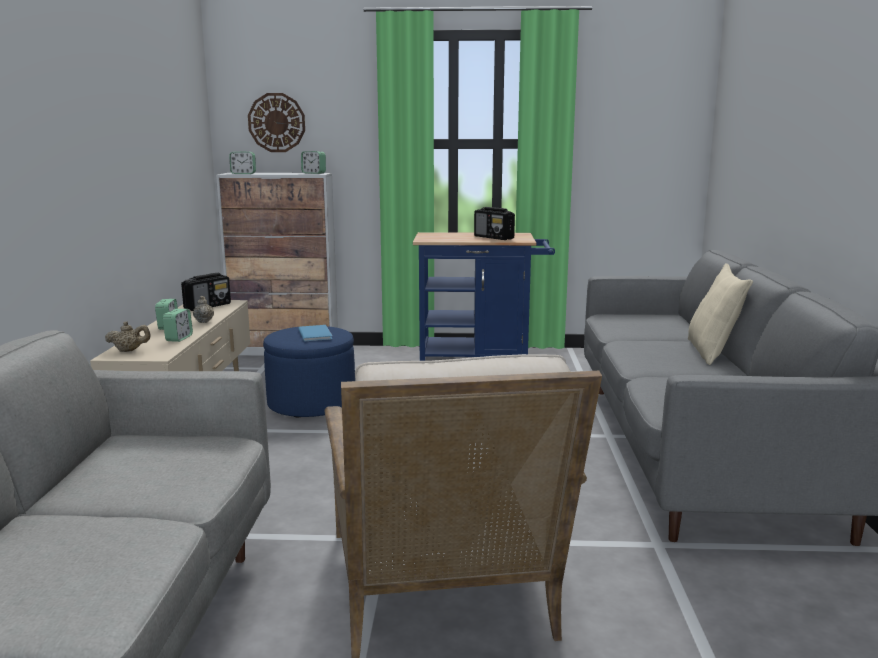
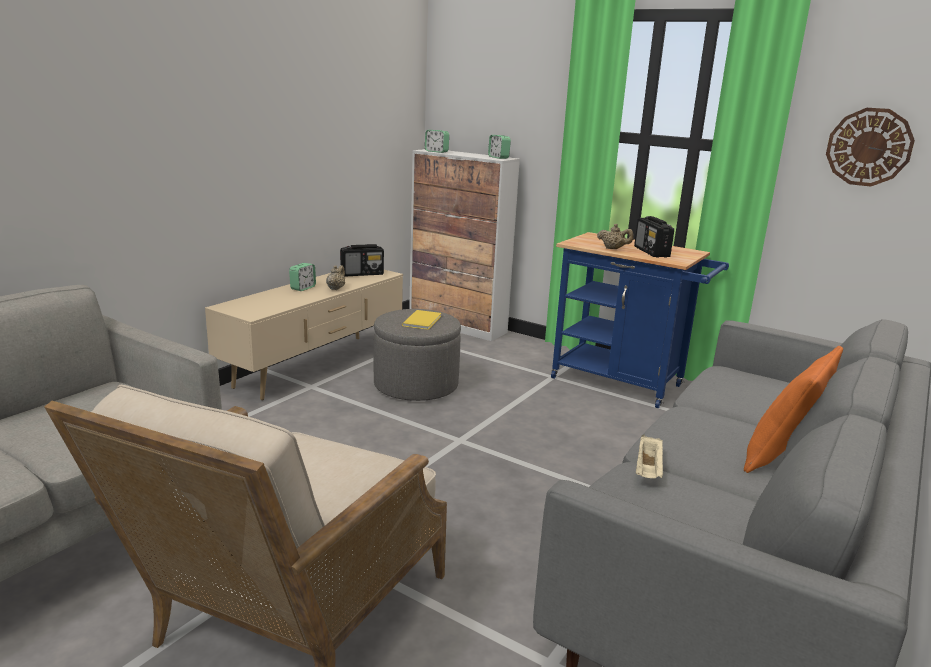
camera: 30 degrees right, 5 degrees up
beige teapot [105,321,151,352] -> beige teapot moved to [597,224,634,249]
alarm clock [163,309,193,342] -> none
wall clock [248,93,305,152] -> wall clock moved to [826,108,915,187]
blue ottoman [263,326,355,417] -> grey ottoman [374,309,461,401]
blue book [298,325,332,341] -> yellow book [402,310,441,330]
beige pillow [688,263,753,365] -> orange pillow [744,346,843,473]
none -> beige tray [636,434,663,478]

